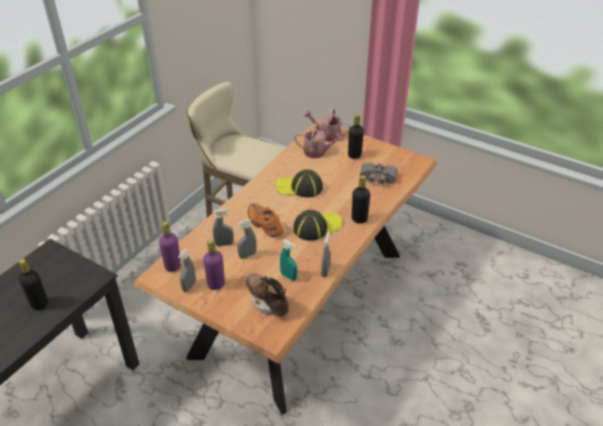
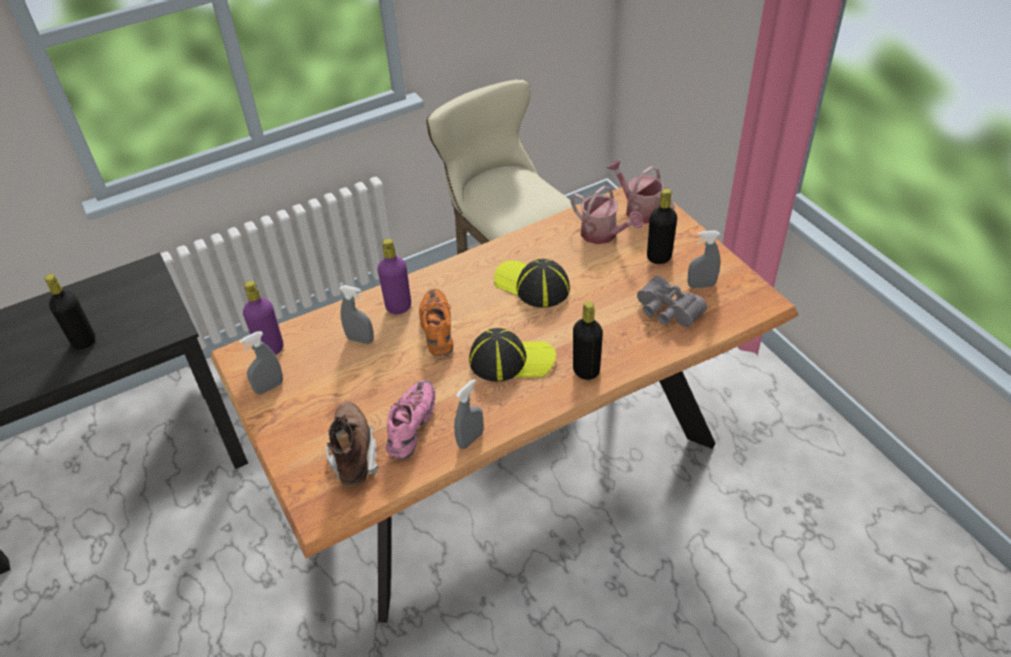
camera: 30 degrees right, 5 degrees up
purple bottle [203,239,225,290] -> purple bottle moved to [378,239,411,314]
grey spray bottle [237,219,256,259] -> grey spray bottle moved to [688,230,720,288]
turquoise spray bottle [280,239,297,281] -> pink shoe [386,380,436,459]

